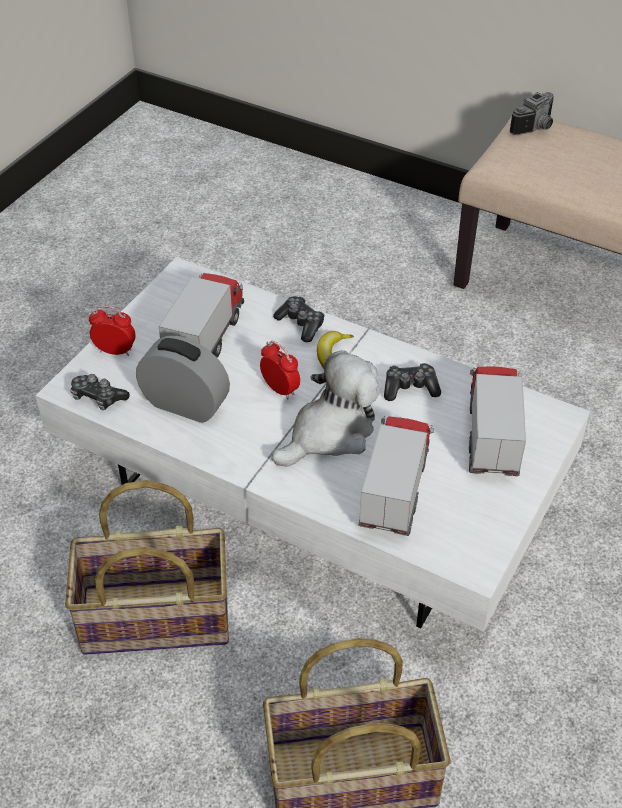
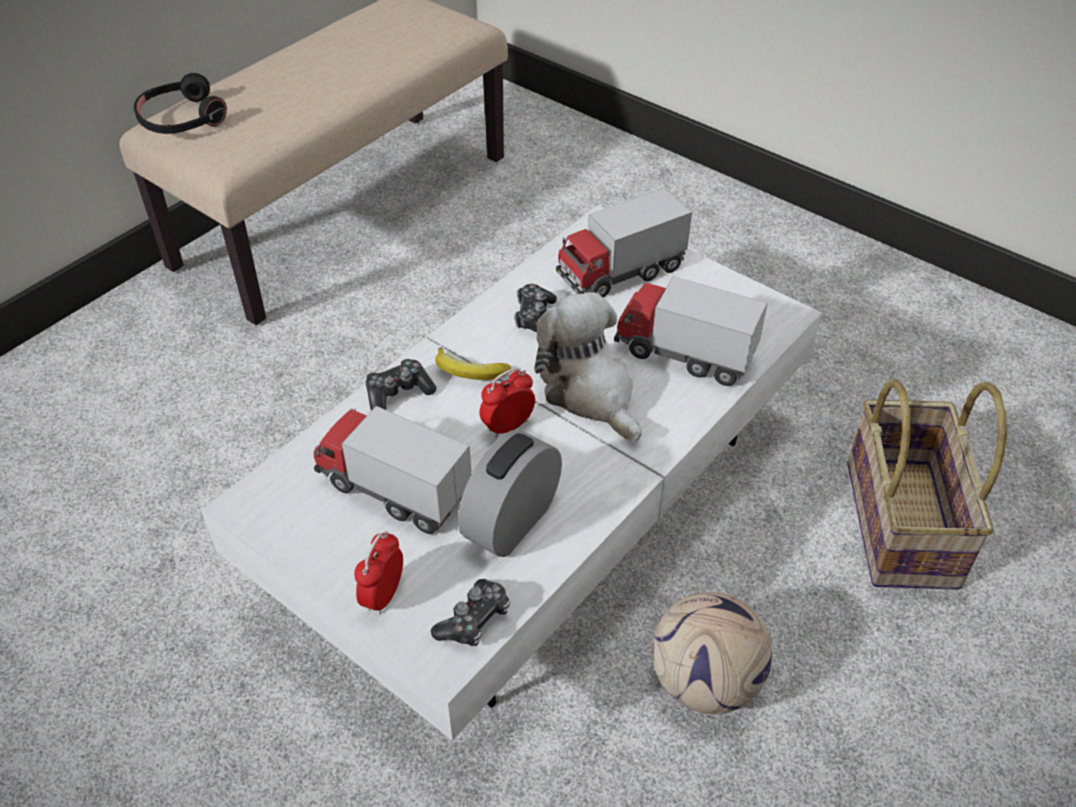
camera: 80 degrees left, 0 degrees up
basket [65,480,229,655] -> football [652,592,772,714]
toy truck [469,367,526,476] -> toy truck turned 45 degrees counterclockwise [556,188,692,297]
camera [509,92,554,135] -> black headphones [134,73,227,134]

